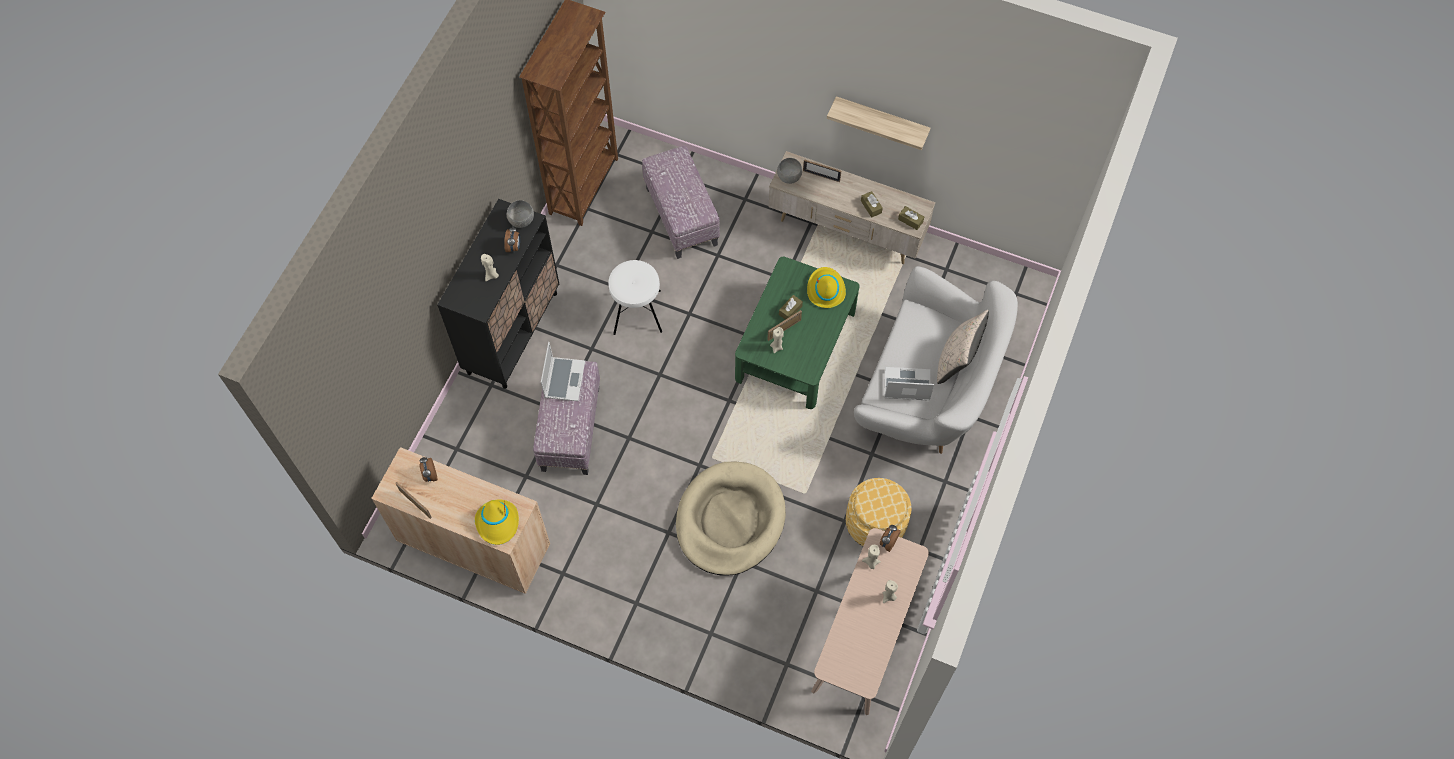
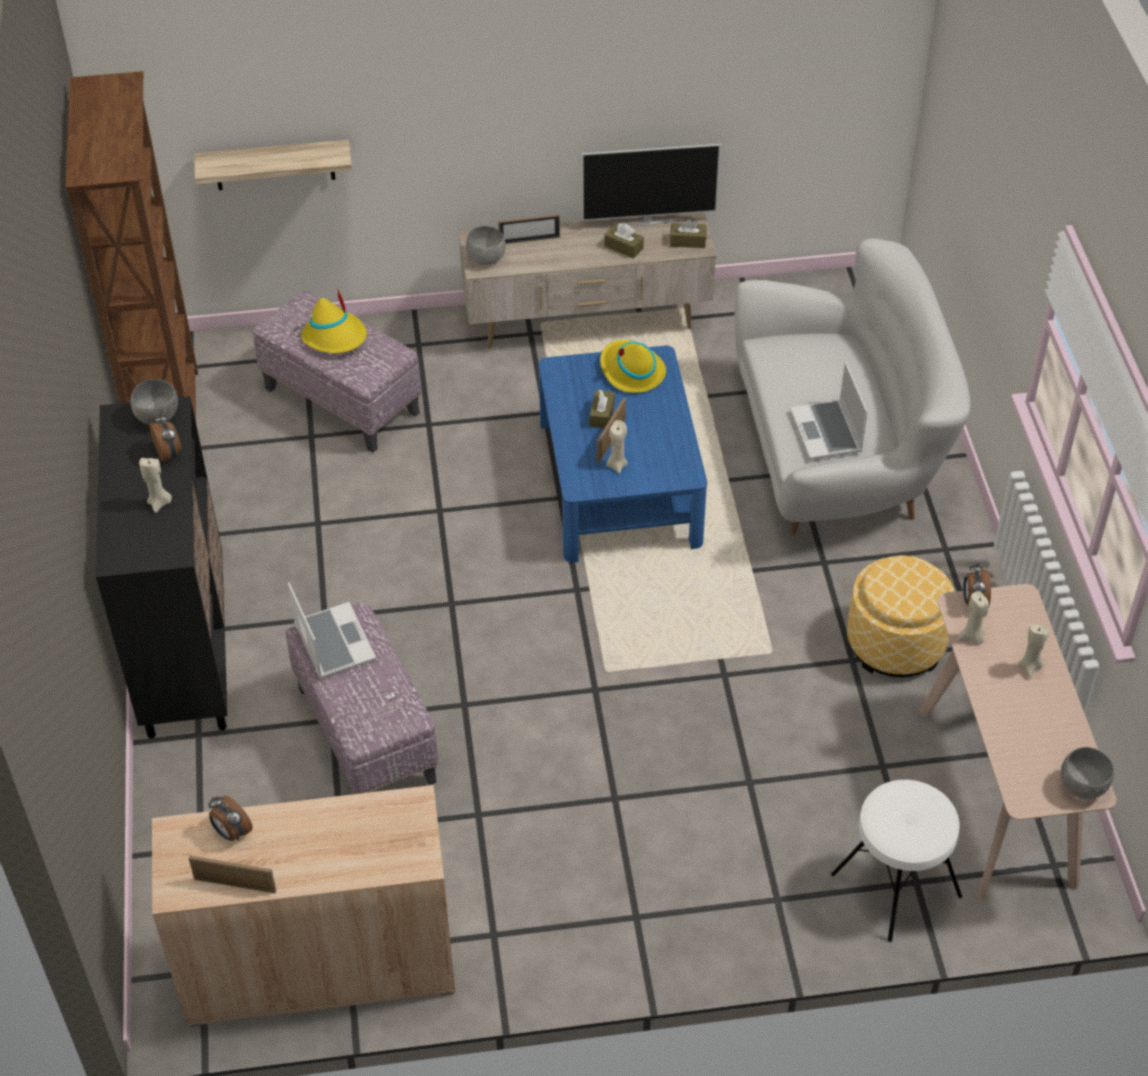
camera: 30 degrees left, 15 degrees down
yellow hat [475,500,519,545] -> yellow hat moved to [301,287,367,353]
white stool [608,260,662,335] -> white stool moved to [831,780,962,942]
beige dog bed [676,461,786,576] -> none
green coffee table [735,257,860,409] -> blue coffee table [538,345,707,563]
shelf [827,96,930,150] -> shelf moved to [194,140,352,190]
laptop [885,367,934,401] -> laptop turned 75 degrees counterclockwise [790,362,868,460]
beige pillow [937,310,989,384] -> none
none -> television [581,144,721,226]
none -> grey bowl [1061,747,1114,800]

